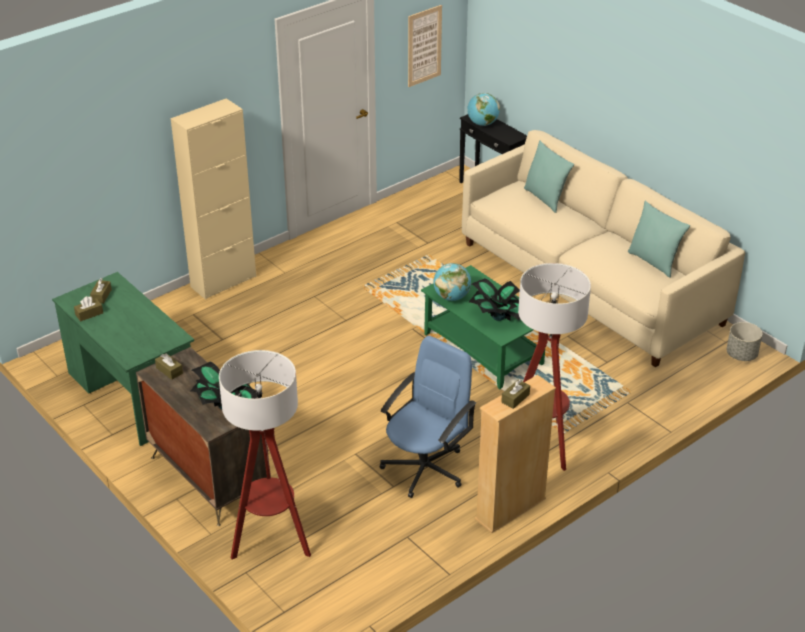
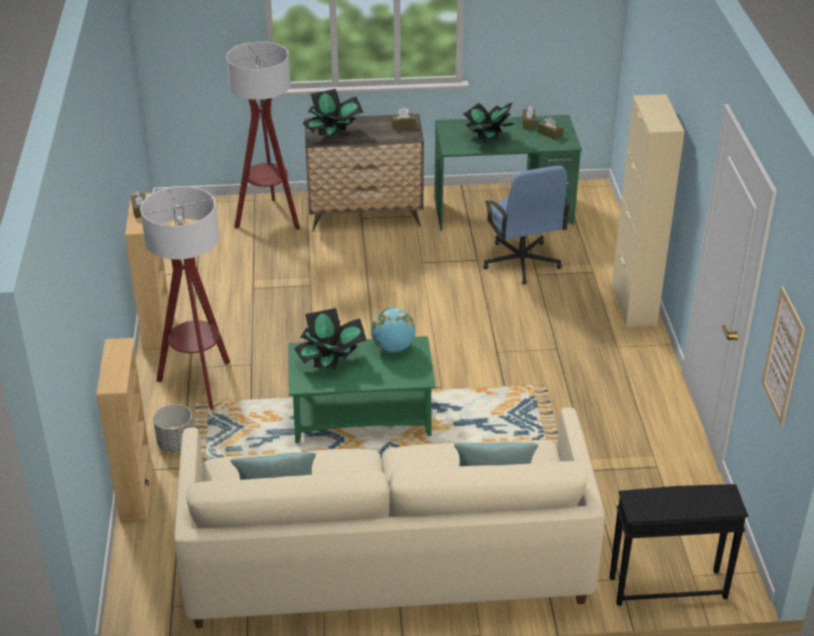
camera: 125 degrees right, 0 degrees up
blue office chair [379,336,476,498] -> blue office chair moved to [483,166,571,285]
globe [467,93,500,126] -> none
grey planter [727,322,762,361] -> grey planter moved to [153,404,193,452]
none -> beige bookcase [96,338,153,521]
none -> potted plant [463,103,515,142]

